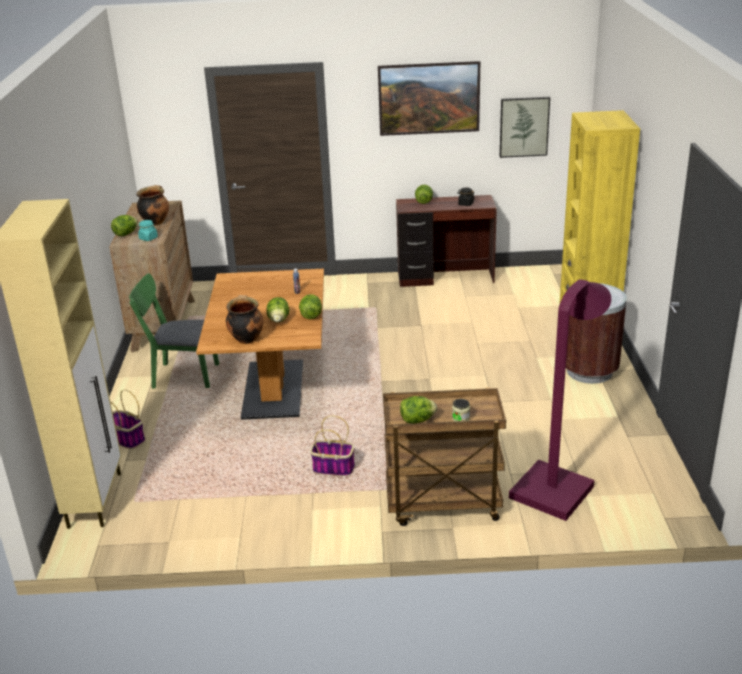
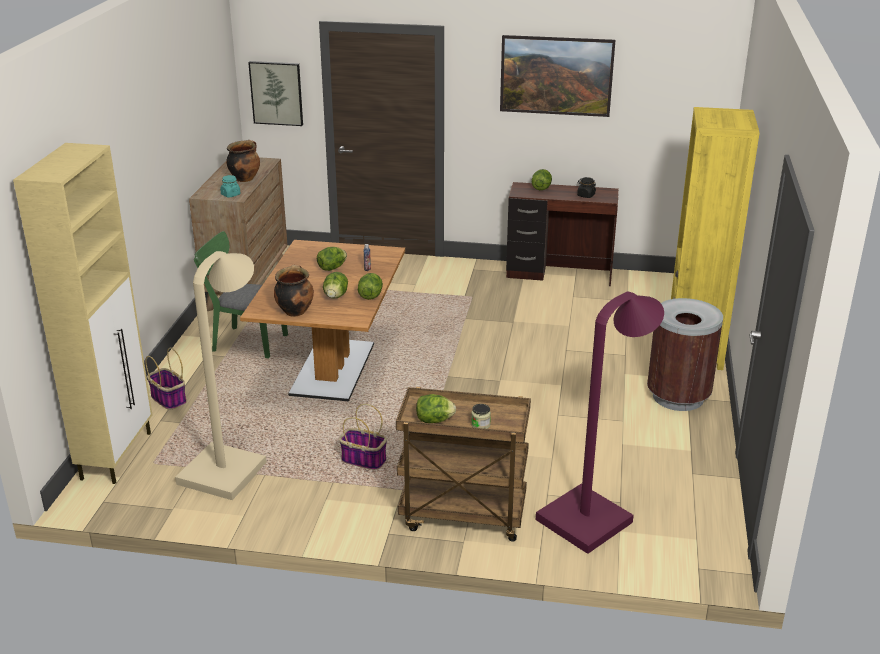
camera: 10 degrees right, 0 degrees up
lettuce [111,215,138,236] -> lettuce moved to [317,247,347,271]
picture [500,97,550,158] -> picture moved to [248,61,303,126]
none -> beige floor lamp [175,251,266,500]

